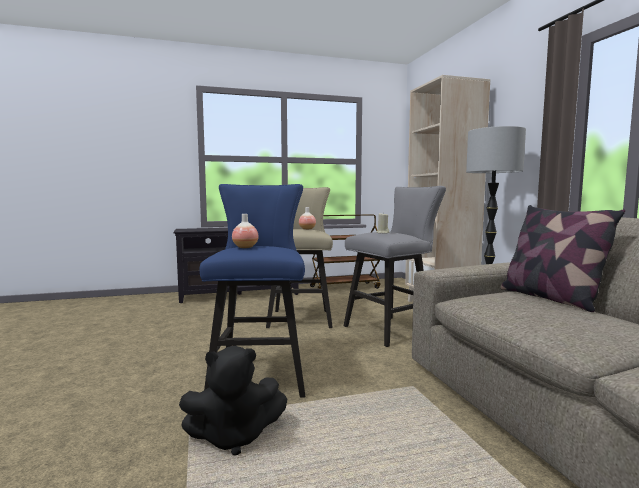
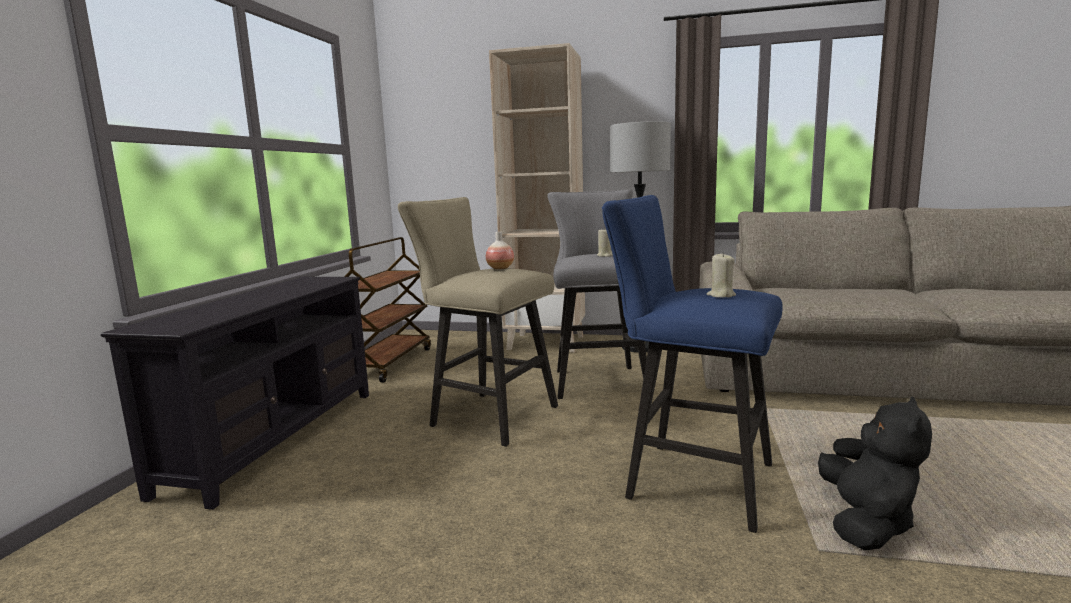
camera: 60 degrees left, 5 degrees up
vase [232,214,259,248] -> beige candle [707,254,736,298]
pillow [500,205,625,312] -> none

